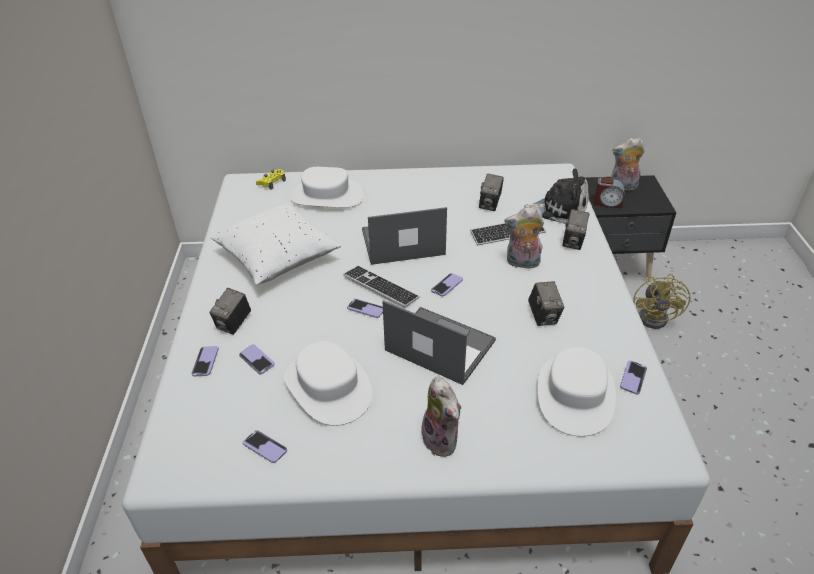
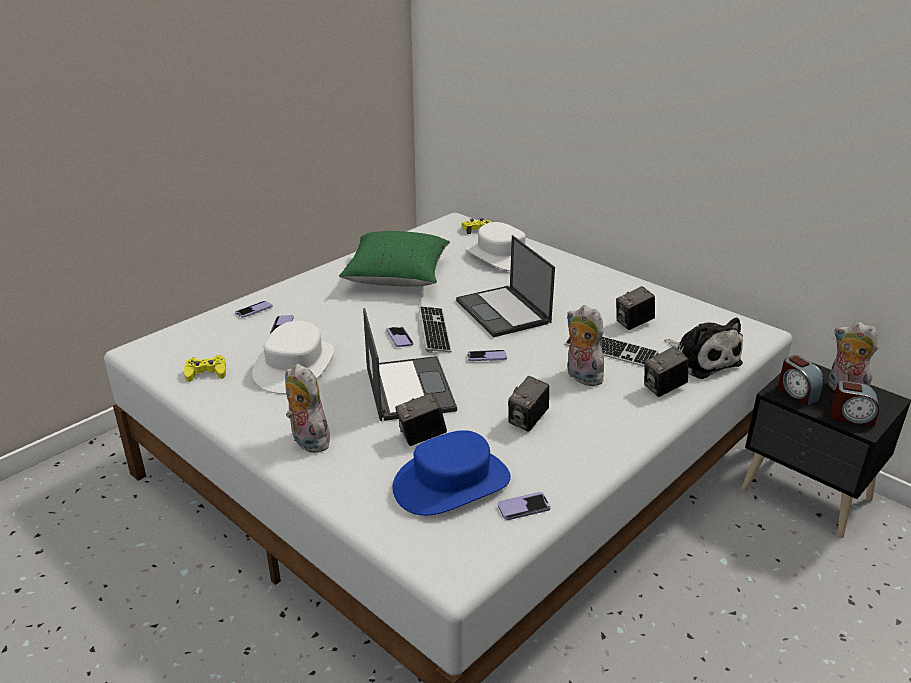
camera: 45 degrees right, 10 degrees down
white pillow [210,204,341,285] -> green pillow [339,231,450,287]
camera [210,288,251,335] -> camera moved to [395,393,447,446]
phone [243,430,287,463] -> yellow game controller [184,355,226,382]
laptop [362,207,447,265] -> laptop turned 150 degrees counterclockwise [456,235,555,338]
plush toy [421,376,461,457] -> plush toy turned 120 degrees clockwise [285,364,330,453]
white hat [538,347,616,437] -> blue hat [393,430,511,516]
yellow fan [633,274,690,329] -> none
none -> alarm clock [830,381,879,427]

